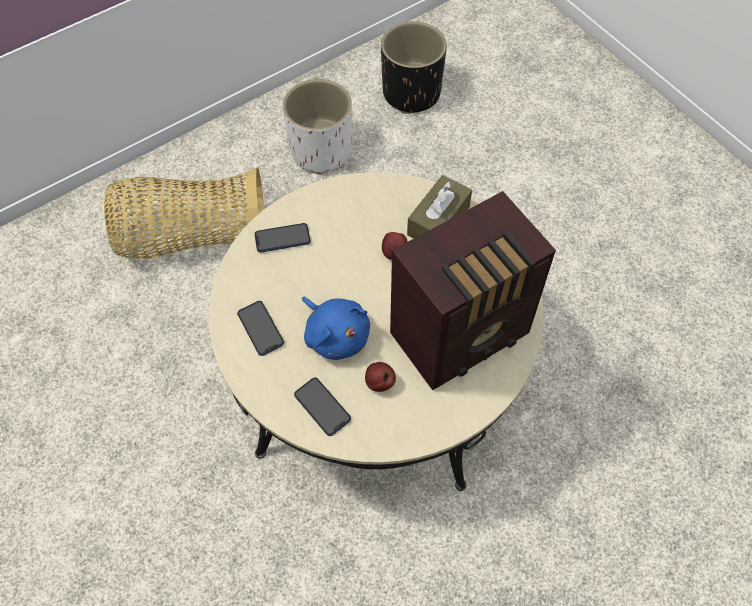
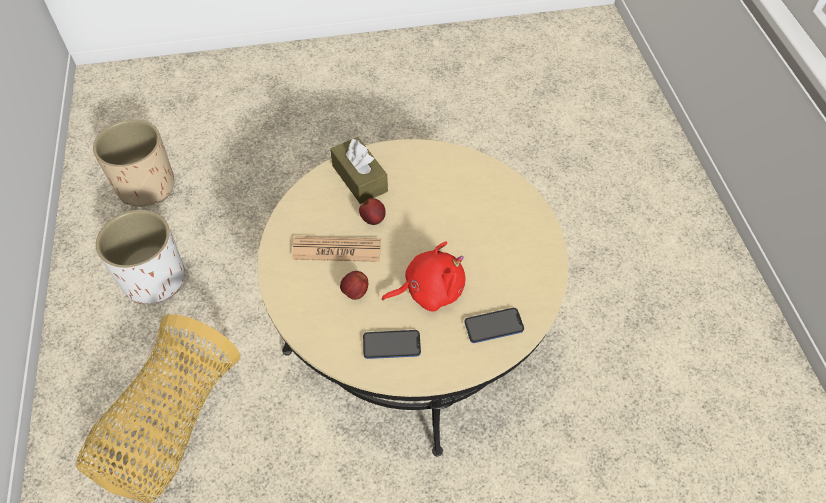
camera: 65 degrees left, 5 degrees down
phone [254,223,311,252] -> none
blue plush toy [302,296,370,360] -> red plush toy [382,241,465,312]
apple [365,362,396,392] -> apple moved to [340,271,368,300]
black planter [381,21,447,114] -> beige planter [93,119,174,207]
radio [390,191,556,390] -> none
none -> newspaper [292,236,381,262]

